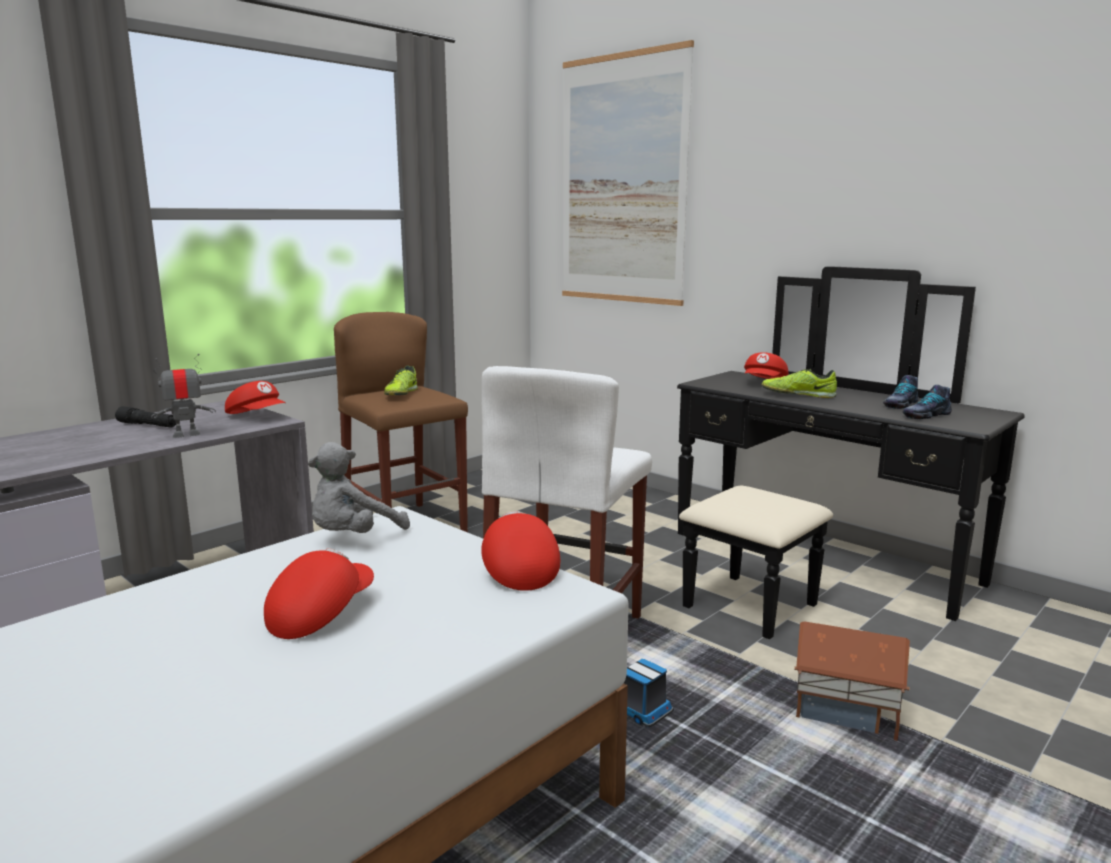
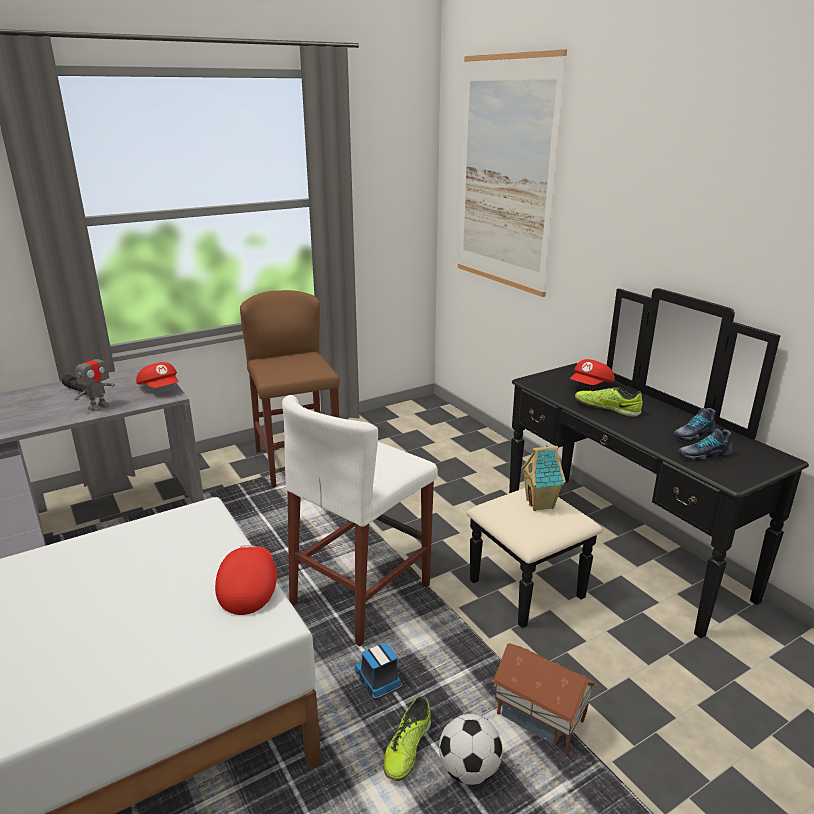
camera: 15 degrees right, 10 degrees up
toy robot [151,354,216,438] -> toy robot turned 135 degrees clockwise [73,348,115,411]
red cap [264,548,374,639] -> none
grey plush toy [308,442,410,533] -> none
shoe [384,366,418,395] -> shoe moved to [383,696,431,781]
none -> football [439,714,503,785]
none -> toy house [521,445,566,511]

